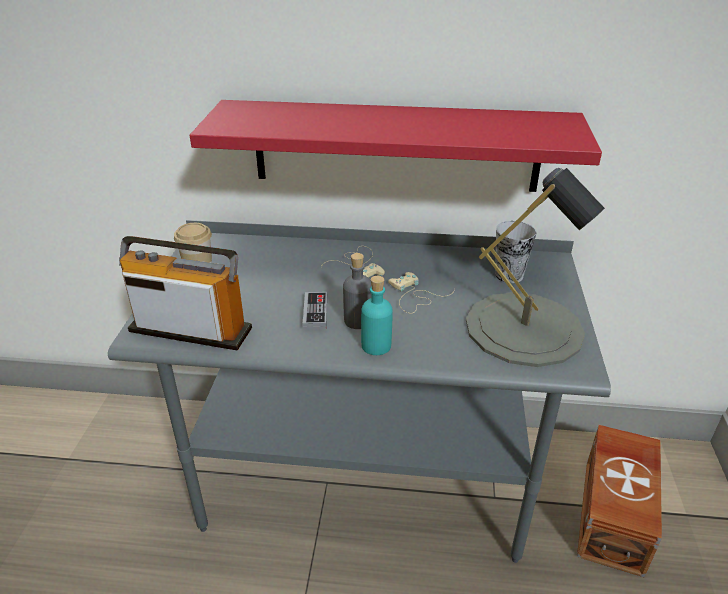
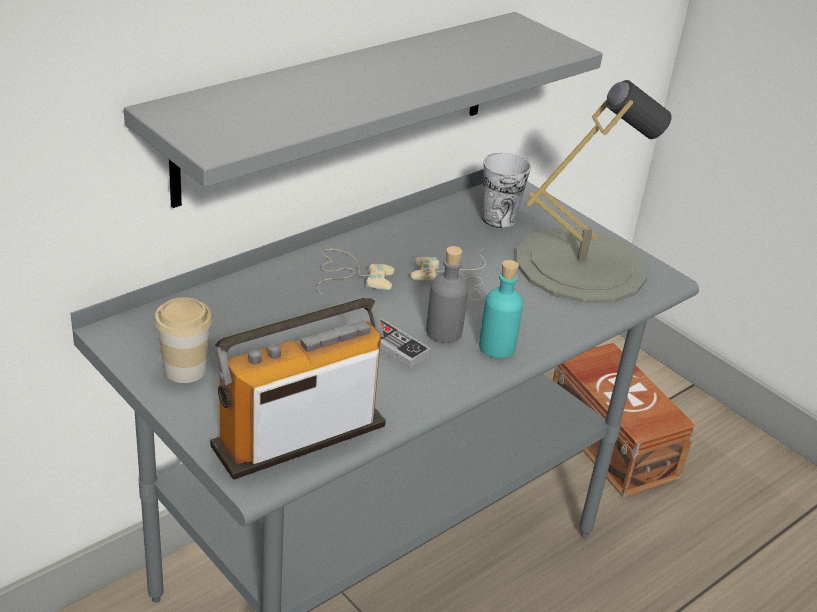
camera: 50 degrees left, 0 degrees up
red shelf [190,100,602,192] -> grey shelf [124,12,603,208]

